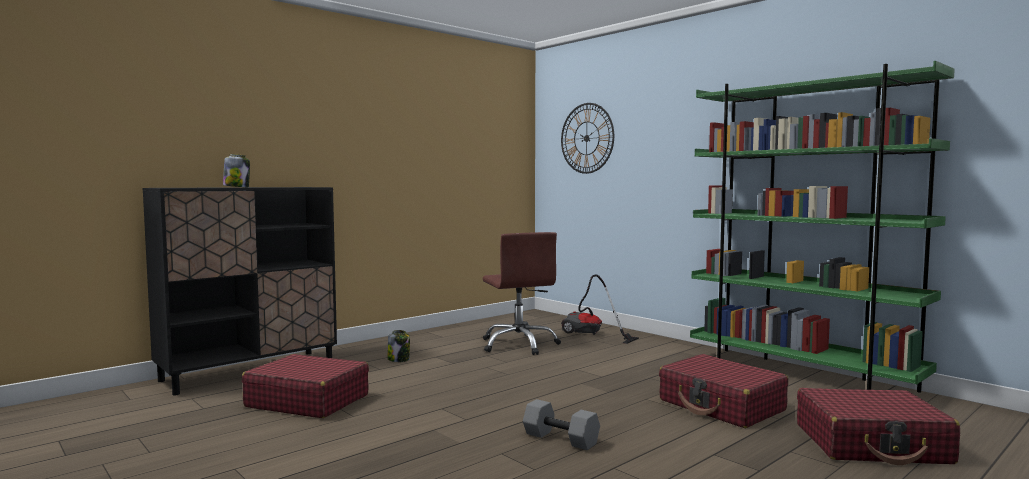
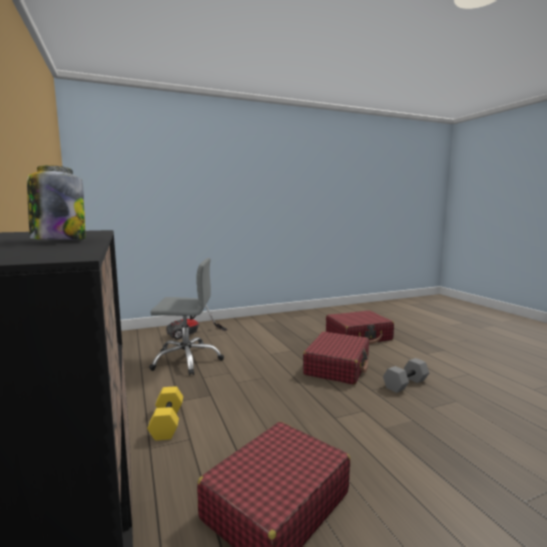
camera: 70 degrees left, 5 degrees up
jar [388,330,410,362] -> yellow dumbbell [147,386,183,441]
brown office chair [483,232,561,355] -> grey office chair [149,258,224,376]
wall clock [561,103,614,174] -> none
green bookcase [690,61,955,393] -> none
red suitcase [797,388,960,465] -> red suitcase moved to [303,331,369,385]

